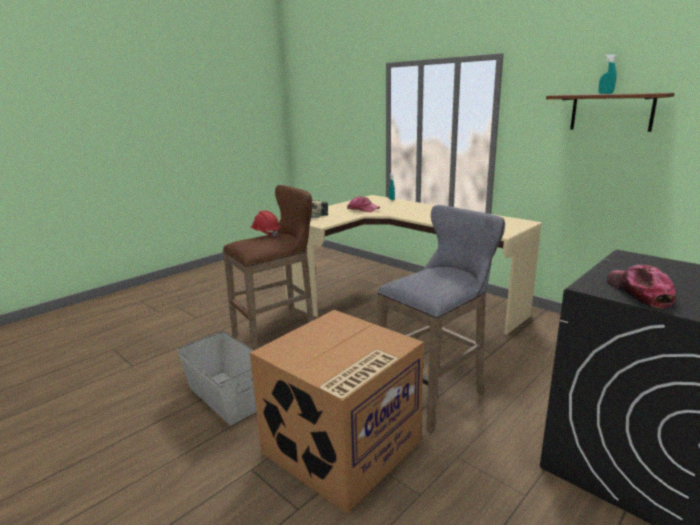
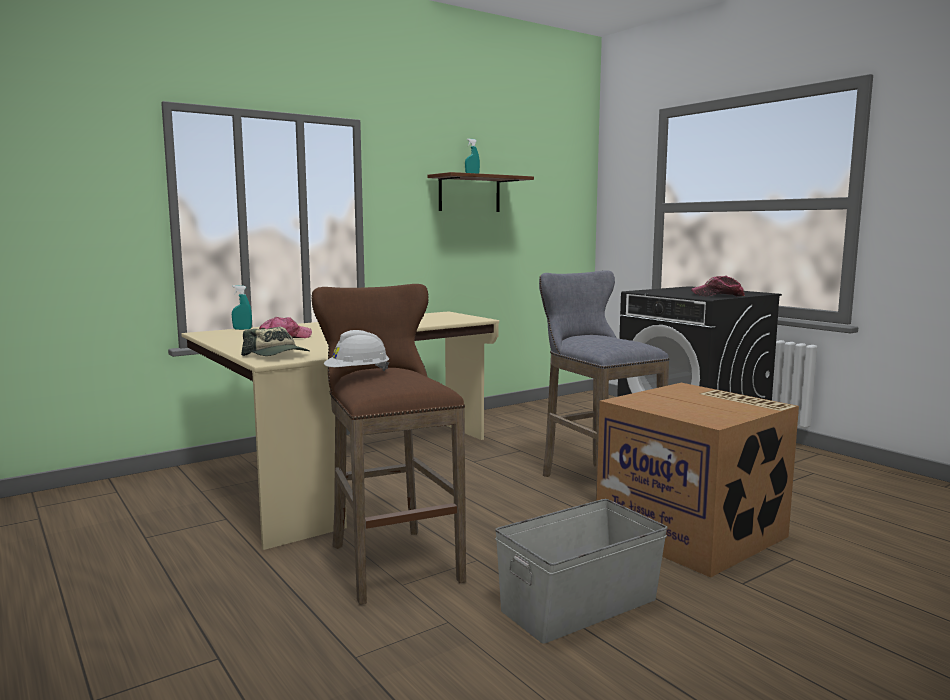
camera: 80 degrees left, 10 degrees down
red hard hat [250,210,281,237] -> white hard hat [324,330,389,371]

